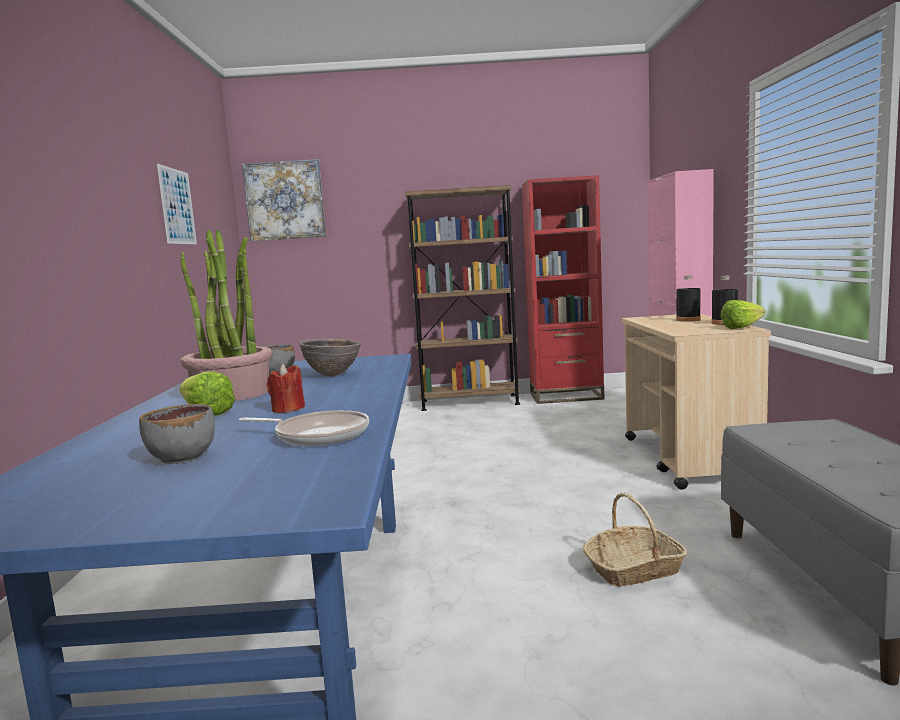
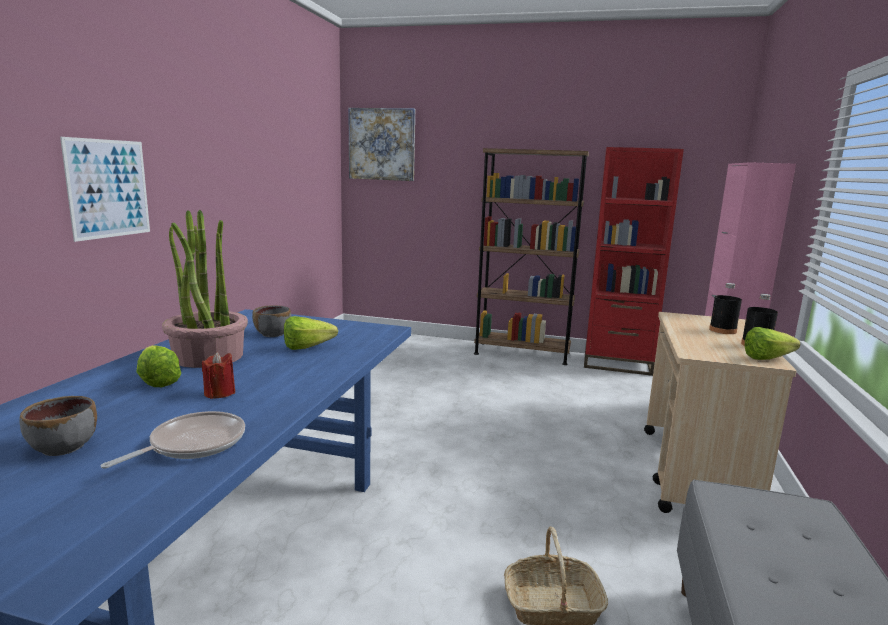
camera: 15 degrees right, 5 degrees up
picture [157,164,197,244] -> picture moved to [60,137,150,242]
frying pan [239,410,369,446] -> frying pan turned 90 degrees counterclockwise [101,411,245,469]
brown bowl [299,338,361,377] -> lettuce [284,316,338,350]

